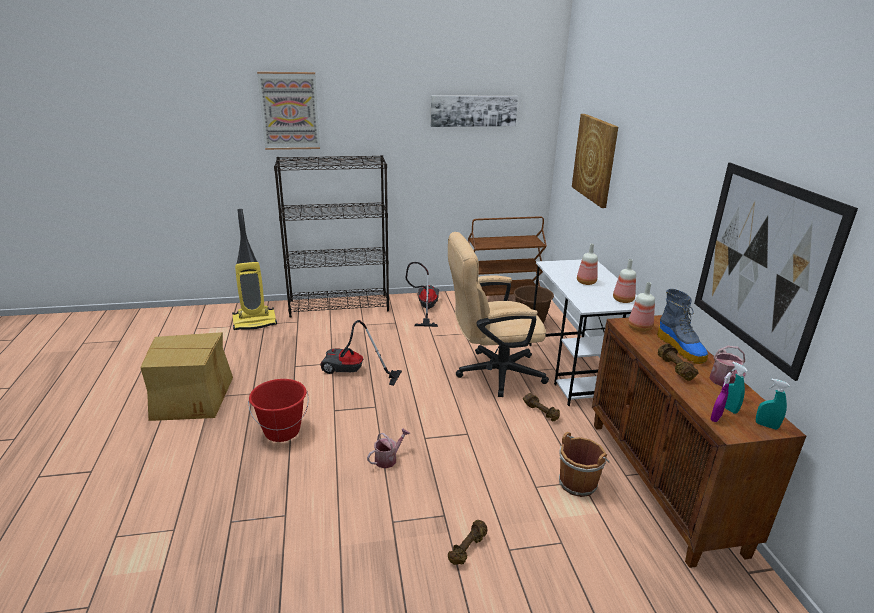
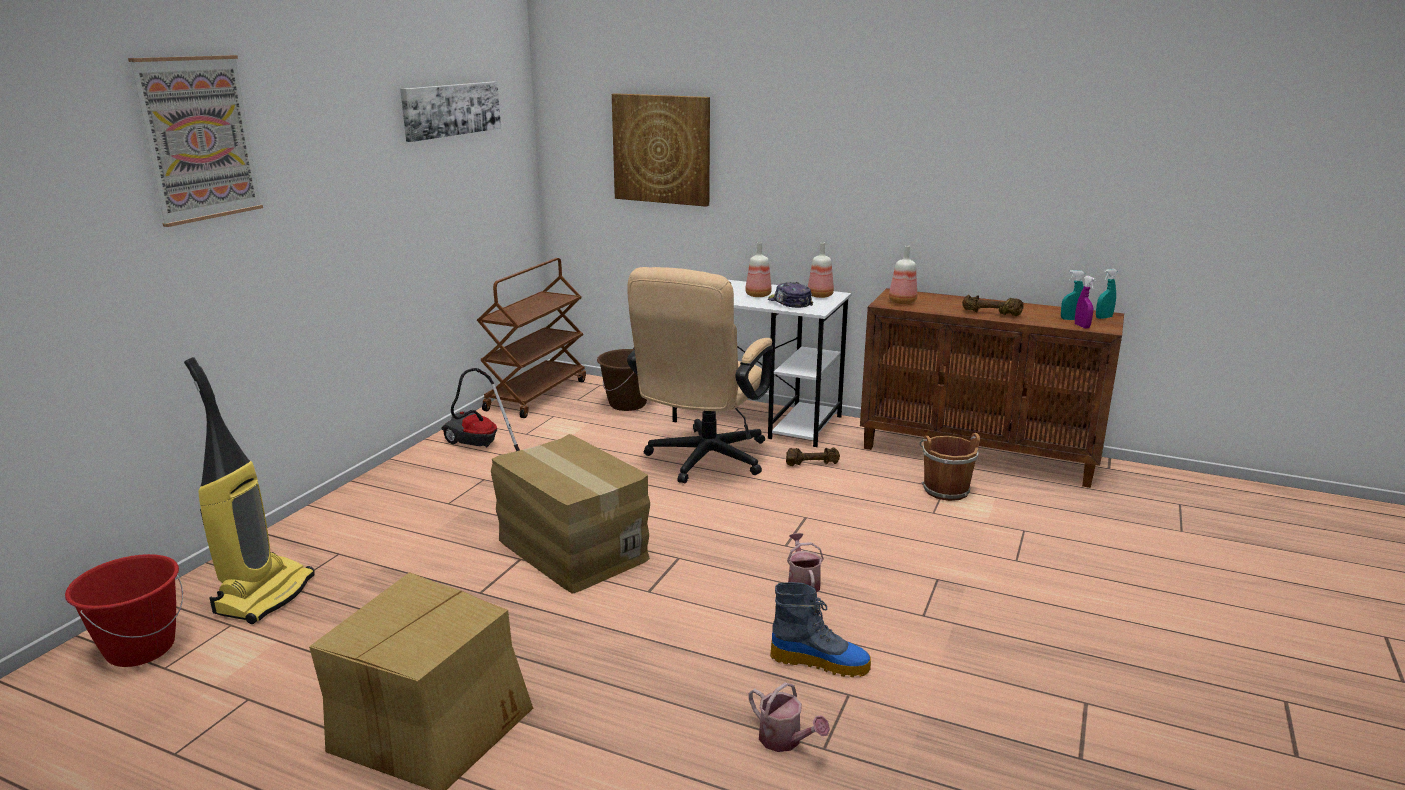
camera: 55 degrees left, 5 degrees down
red bucket [248,379,309,442] -> red bucket moved to [65,554,183,667]
black bookcase [274,155,389,317] -> none
vacuum cleaner [320,320,402,386] -> cardboard box [491,434,650,594]
brown dumbbell [448,520,488,565] -> none
boot [657,289,708,364] -> boot moved to [770,582,871,677]
picture [694,162,858,381] -> none
watering can [709,346,746,386] -> watering can moved to [749,682,830,752]
none -> cap [768,282,813,308]

